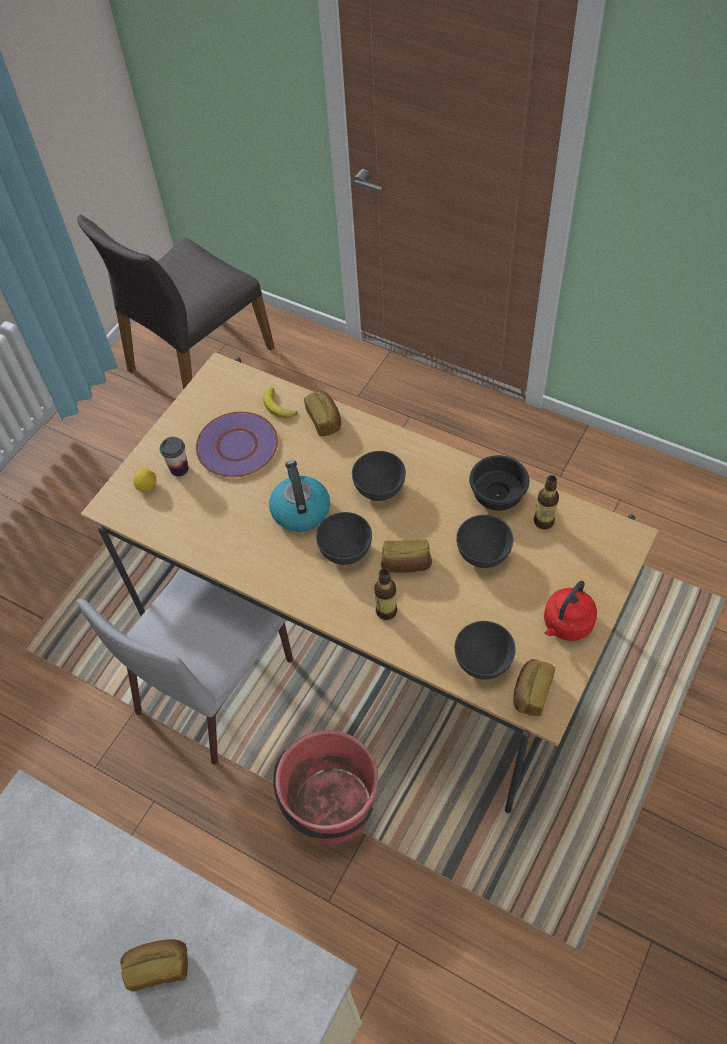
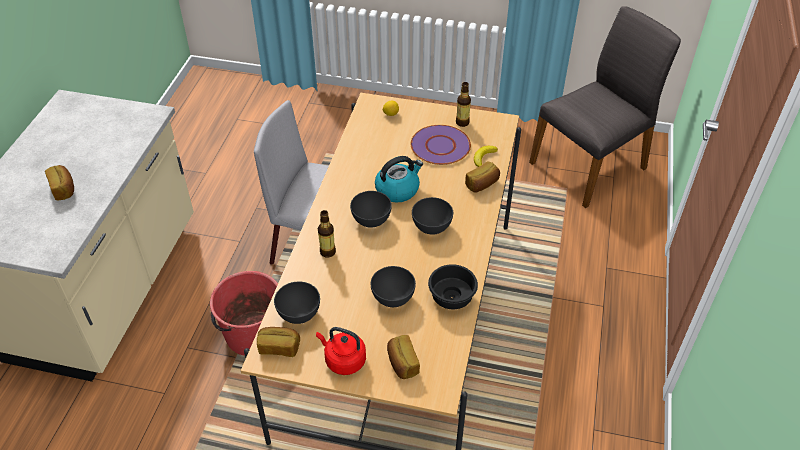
camera: 70 degrees right, 10 degrees down
grey chair [77,215,275,390] -> grey chair turned 120 degrees clockwise [529,6,681,208]
cup [160,437,189,476] -> none
bread [381,539,432,573] -> bread moved to [387,335,420,379]
bottle [534,475,559,529] -> bottle moved to [456,82,471,127]

